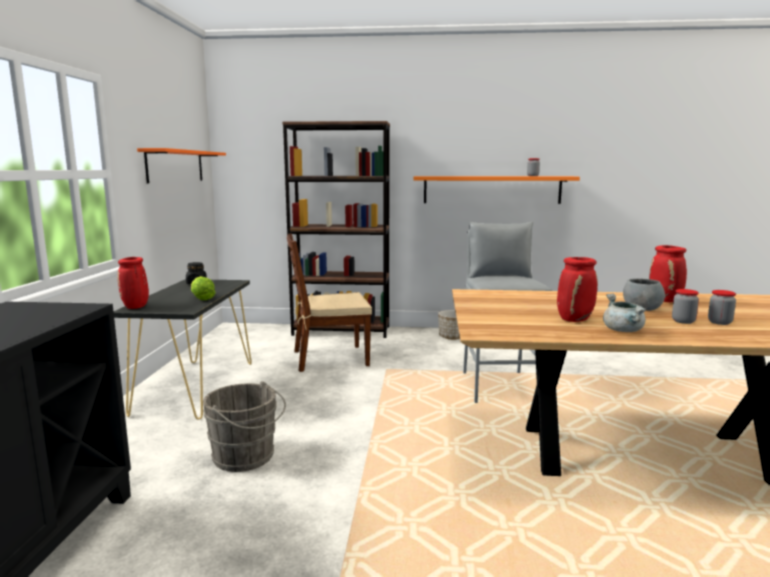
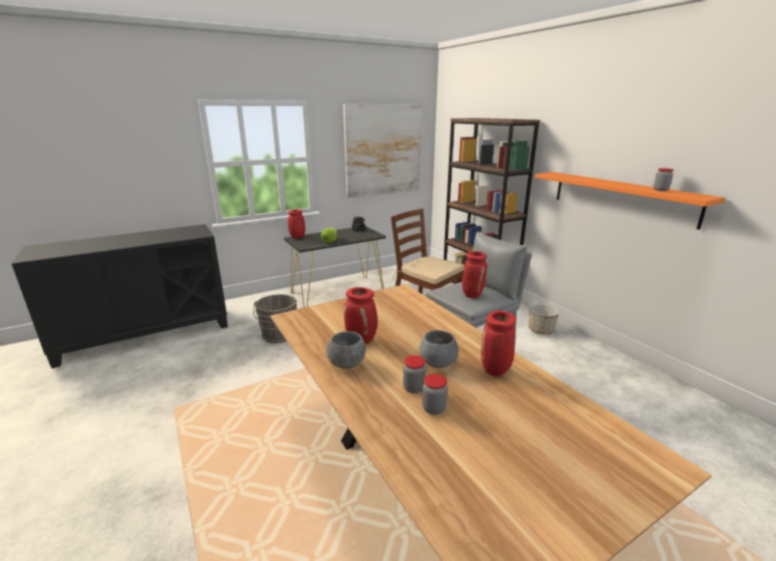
camera: 55 degrees right, 10 degrees up
orange shelf [137,148,226,183] -> picture [343,104,422,198]
grey cooking pot [603,293,646,332] -> grey bowl [326,331,366,369]
none -> red vase [462,251,487,298]

